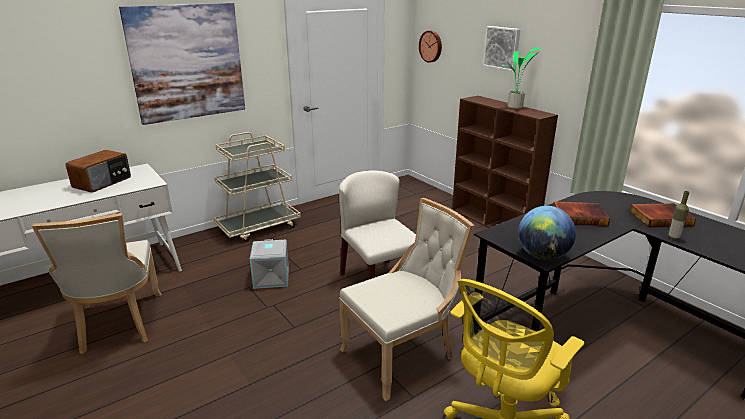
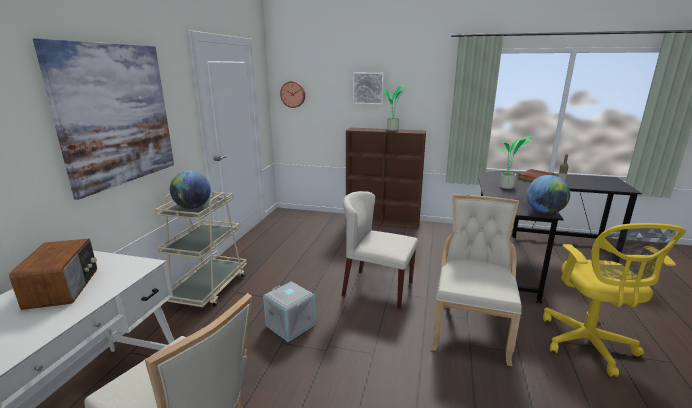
camera: 40 degrees left, 5 degrees down
book [553,201,610,226] -> potted plant [496,136,532,189]
none -> globe [170,171,211,209]

